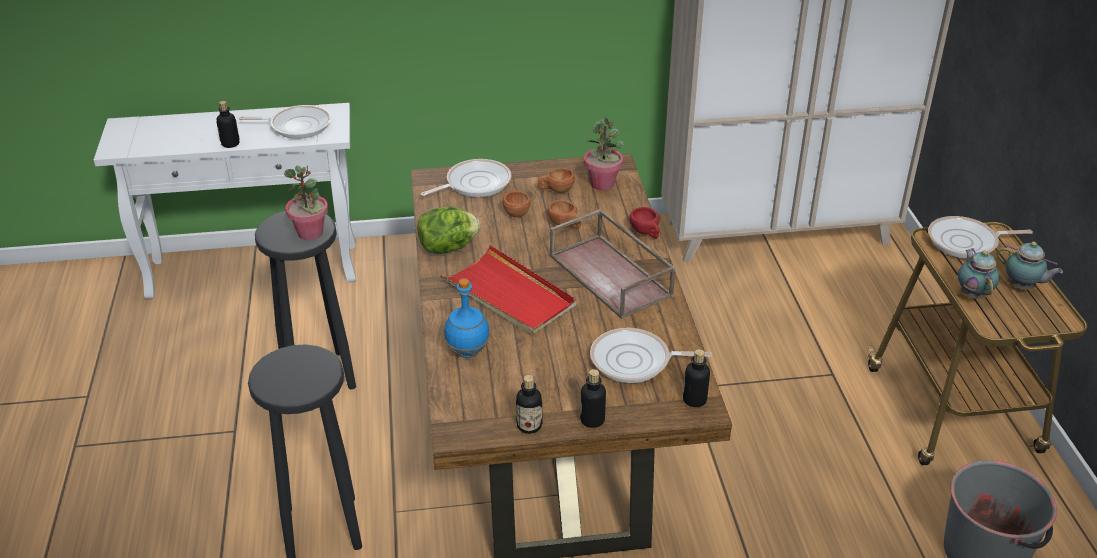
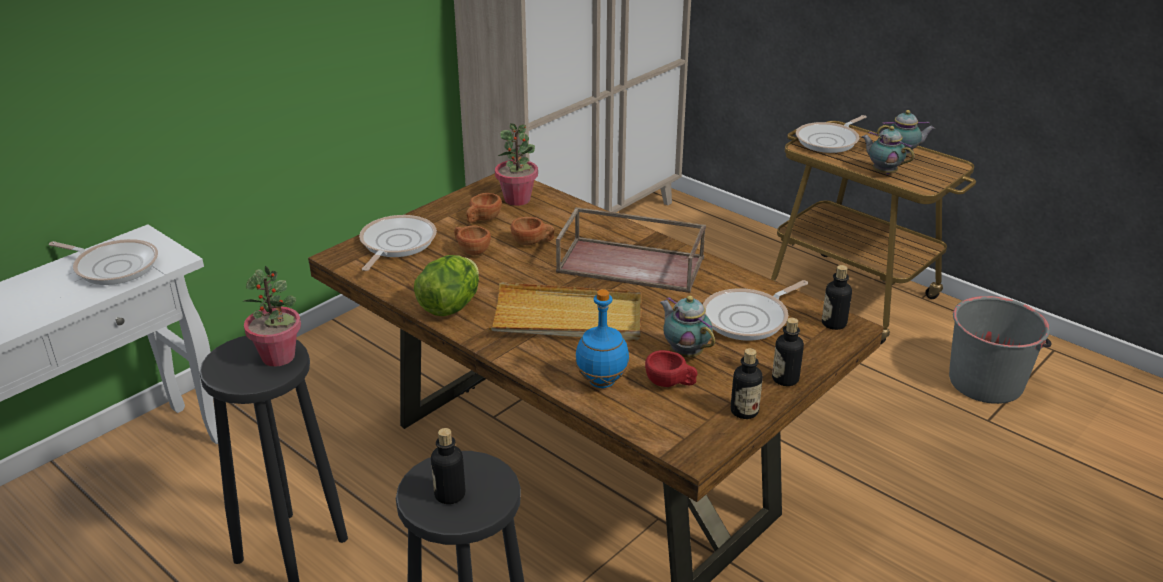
camera: 40 degrees left, 5 degrees down
bottle [216,101,239,148] -> bottle moved to [431,428,465,504]
frying pan [239,105,331,139] -> frying pan turned 60 degrees clockwise [49,239,158,285]
red tray [440,245,577,335] -> beige tray [489,282,642,341]
red cup [629,207,659,239] -> red cup moved to [645,350,697,387]
none -> teapot [660,296,715,357]

